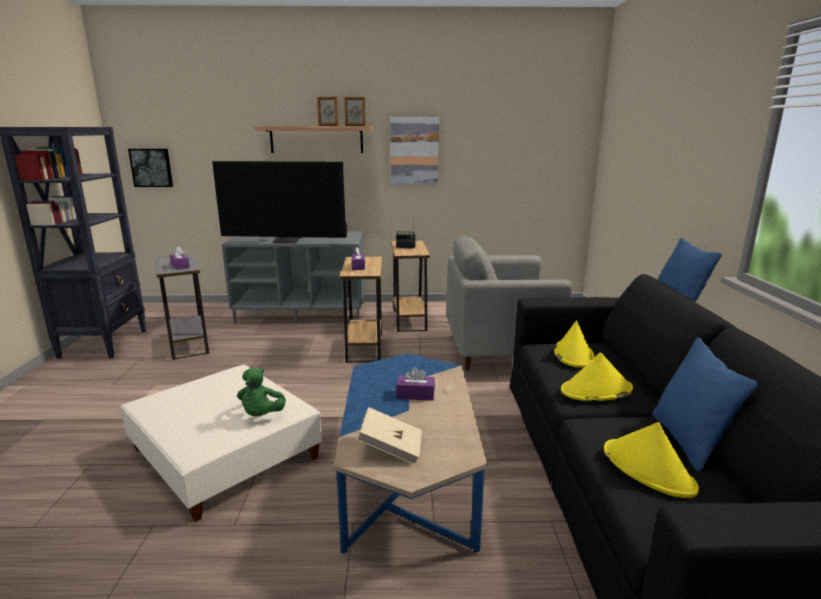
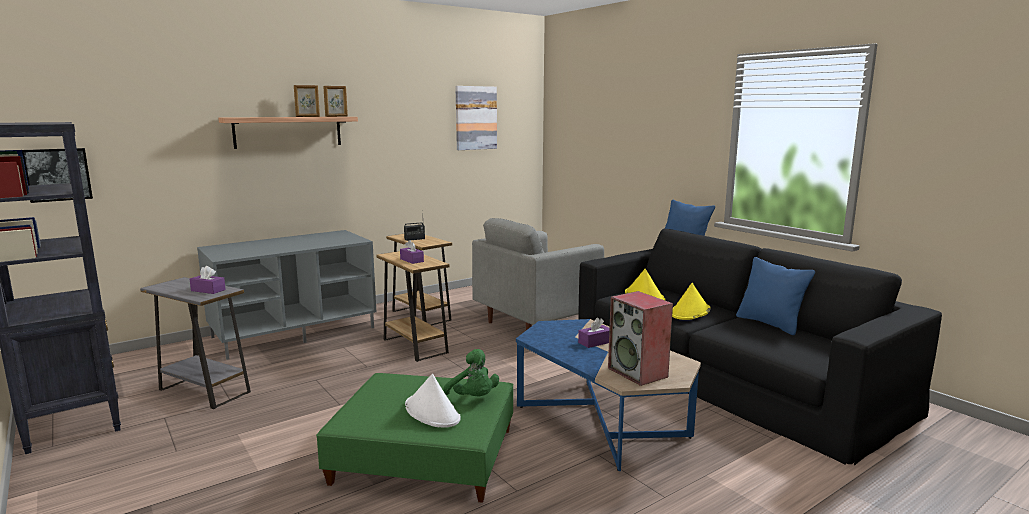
camera: 35 degrees left, 5 degrees down
beige ottoman [120,365,322,522] -> green ottoman [316,373,514,503]
television [212,161,347,243] -> none
beige book [357,407,422,465] -> speaker [608,291,673,386]
picture [390,117,439,184] -> picture moved to [455,86,497,150]
yellow hat [604,422,699,498] -> none
none -> white hat [405,374,461,428]

